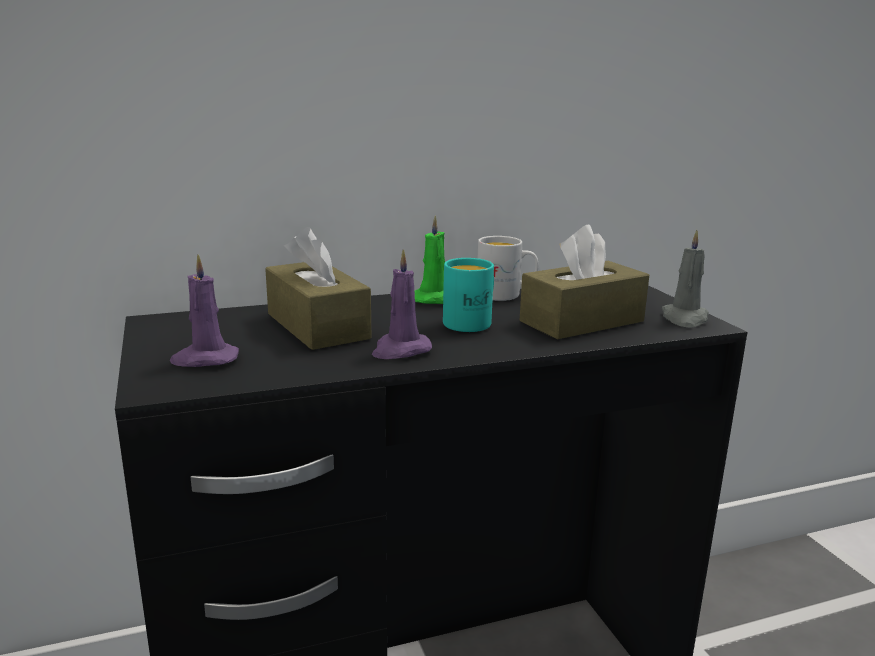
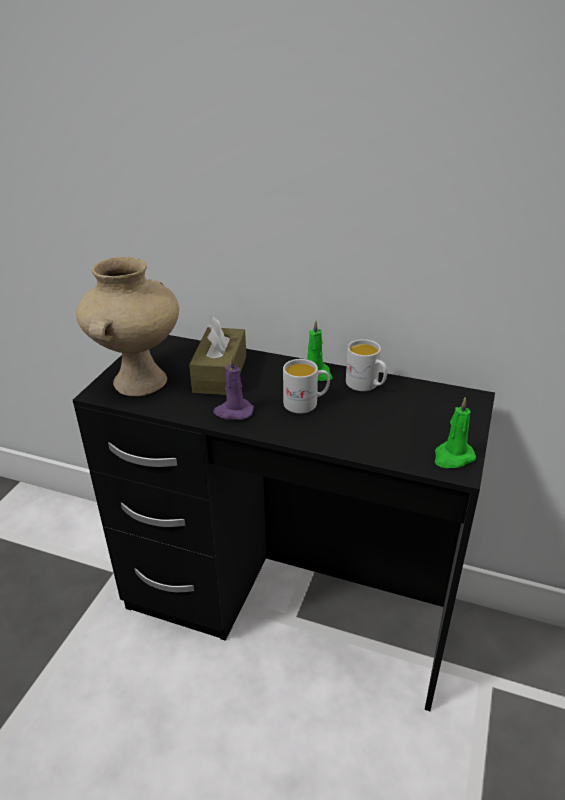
camera: 40 degrees right, 15 degrees up
purple candle [170,254,239,367] -> beige vase [76,257,179,396]
turquoise mug [443,258,494,332] -> white mug [283,359,330,413]
brown tissue box [520,225,649,339] -> none
grey candle [662,230,709,328] -> green candle [435,397,476,468]

